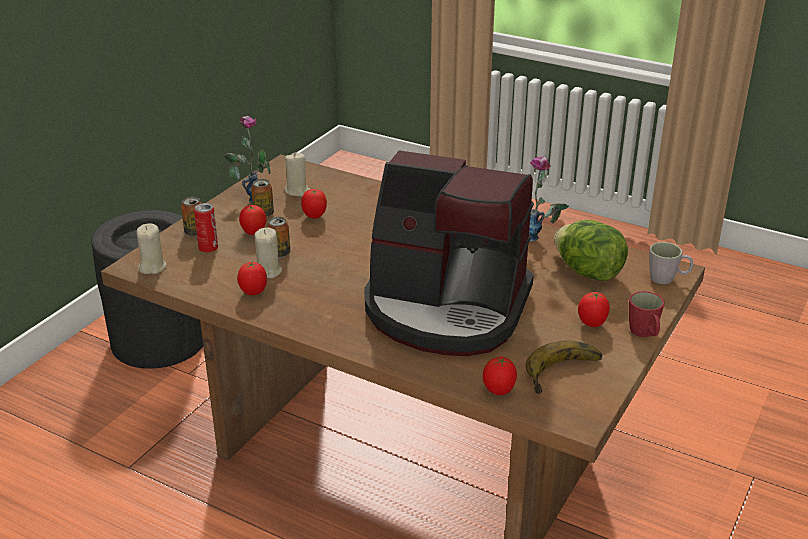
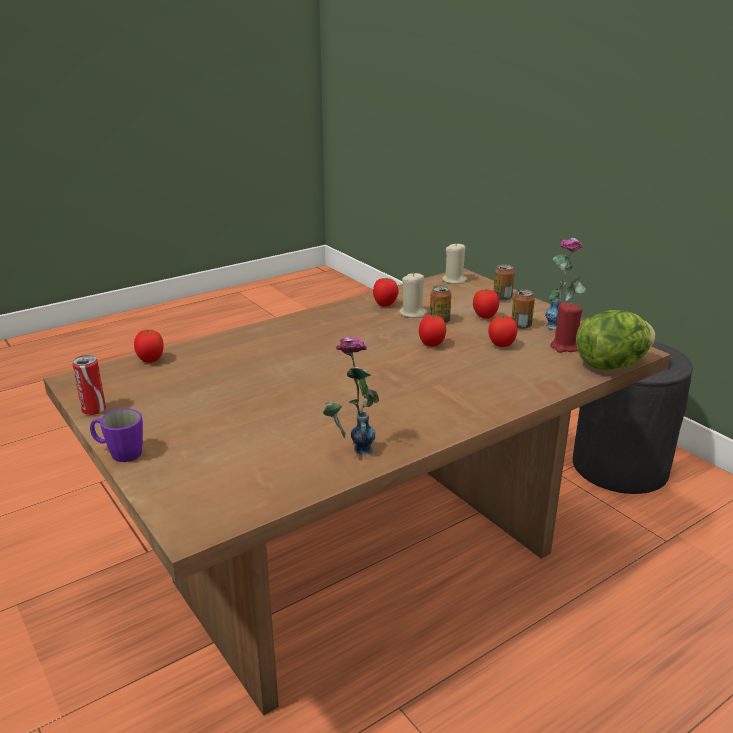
camera: 115 degrees right, 5 degrees down
can [194,203,218,253] -> can moved to [73,355,106,415]
beige candle [285,153,310,197] -> red candle [550,302,582,353]
coffee machine [364,151,534,356] -> none
banana [526,341,602,394] -> none
lettuce [554,220,628,281] -> lettuce moved to [576,310,656,370]
tomato [578,292,610,327] -> tomato moved to [419,315,446,347]
red mug [629,291,665,337] -> purple mug [90,409,143,462]
grey mug [649,242,694,284] -> none

